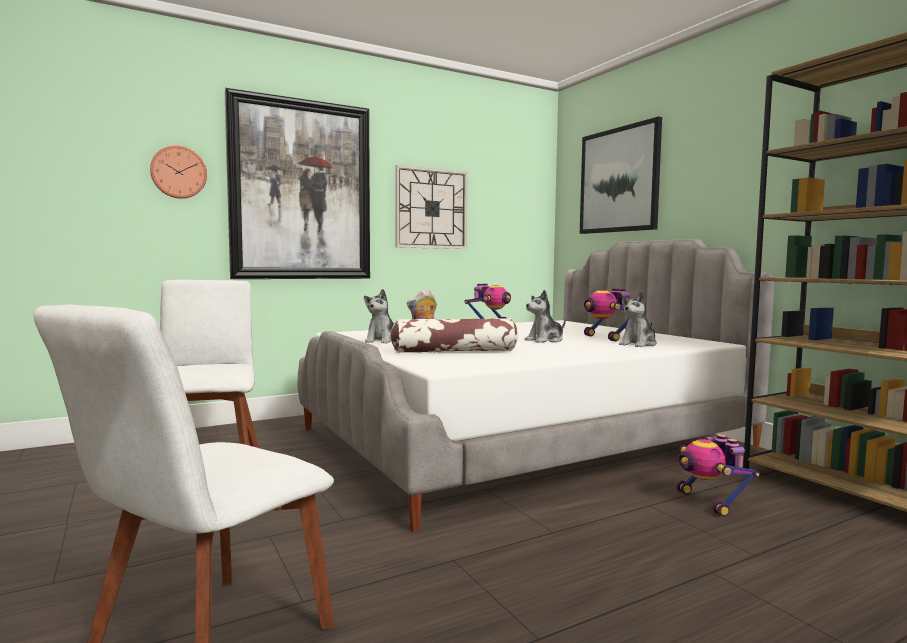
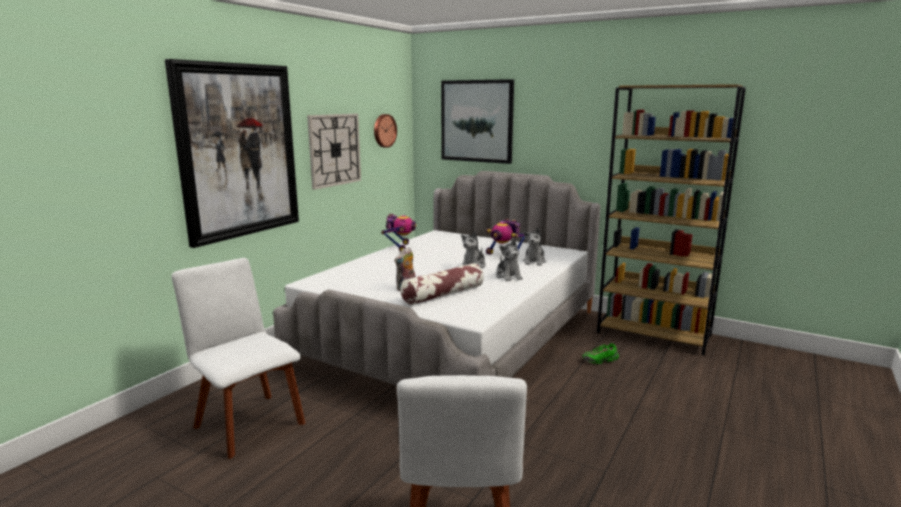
camera: 30 degrees left, 10 degrees up
wall clock [150,146,207,199] -> wall clock moved to [374,114,397,148]
plush toy [364,289,394,343] -> plush toy moved to [496,239,523,281]
toy robot [677,434,760,517] -> green shoe [582,343,619,364]

